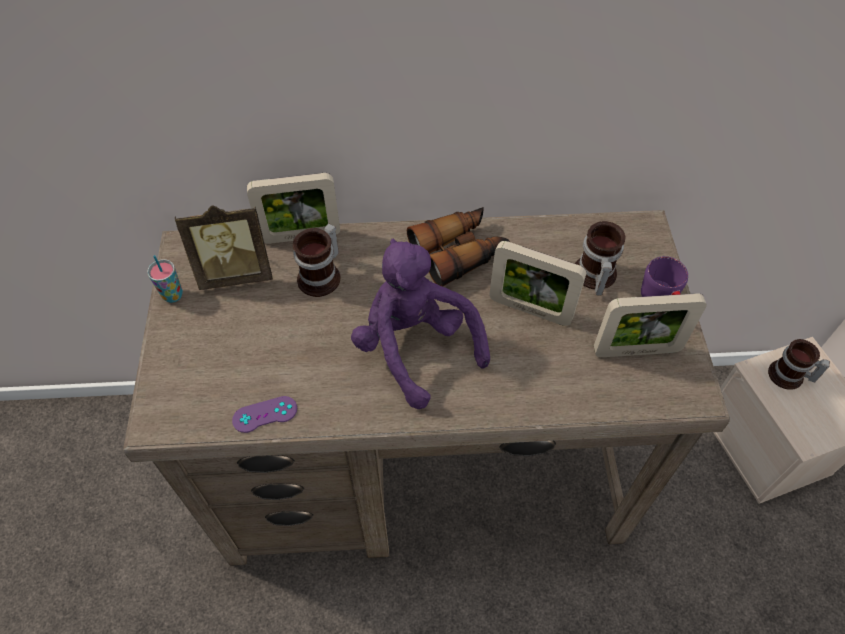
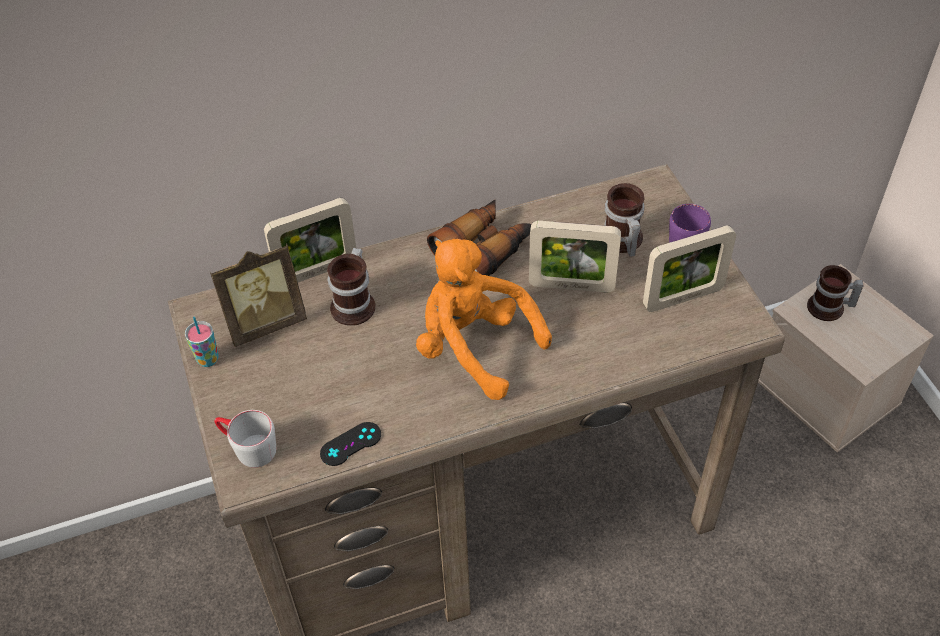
camera: 15 degrees left, 5 degrees down
purple game controller [232,396,297,433] -> black game controller [320,422,381,466]
purple plush toy [351,239,490,409] -> orange plush toy [416,239,552,400]
none -> grey mug [215,410,276,468]

